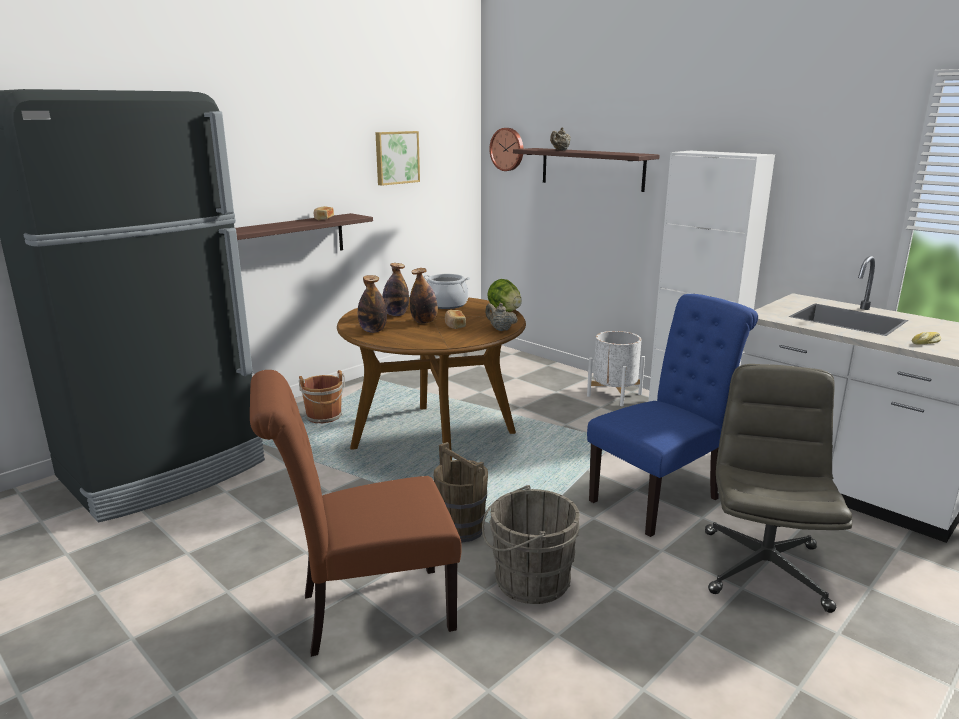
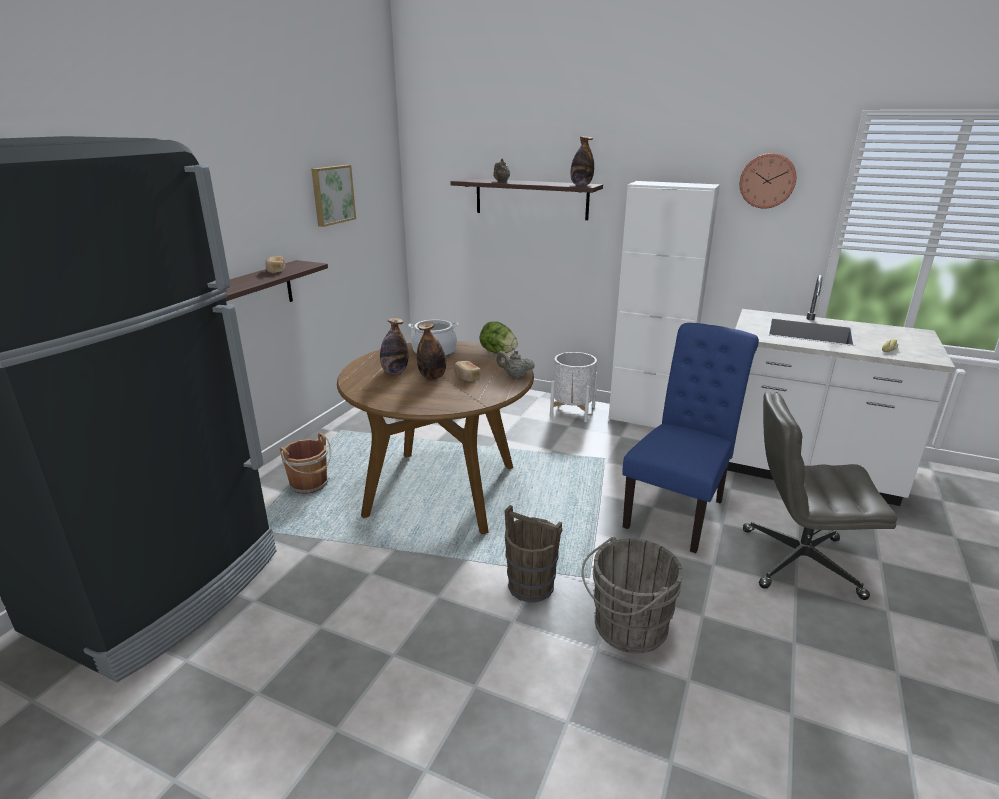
camera: 20 degrees left, 5 degrees up
brown chair [250,370,462,657] -> none
bottle [358,275,387,333] -> bottle moved to [571,136,594,186]
wall clock [489,128,523,171] -> wall clock moved to [740,153,796,209]
grey office chair [705,364,852,613] -> grey office chair turned 75 degrees counterclockwise [743,392,897,600]

